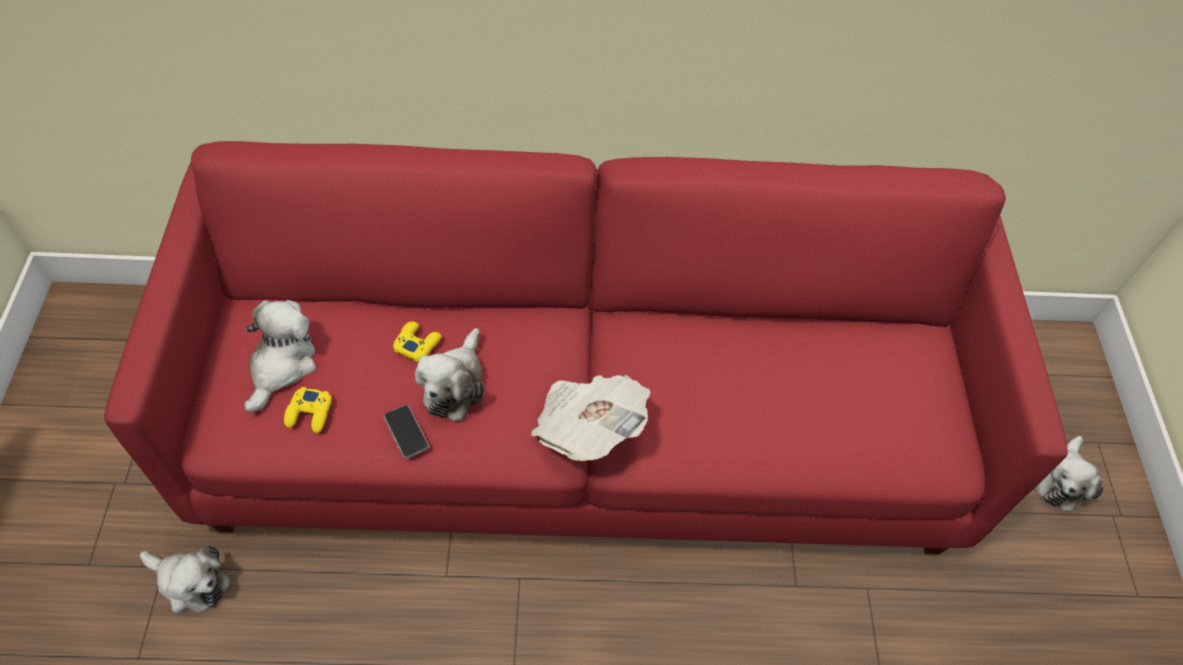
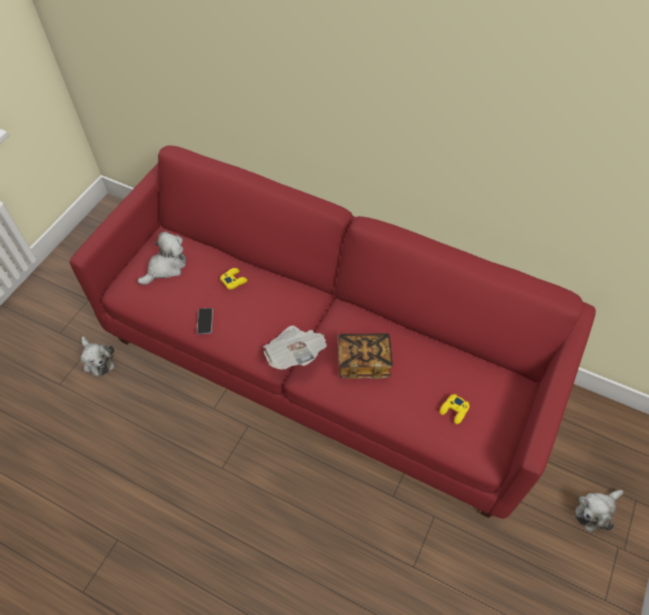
camera: 30 degrees right, 0 degrees up
yellow game controller [284,387,332,433] -> yellow game controller moved to [440,394,470,424]
plush toy [415,328,485,422] -> none
none -> book [338,333,393,379]

